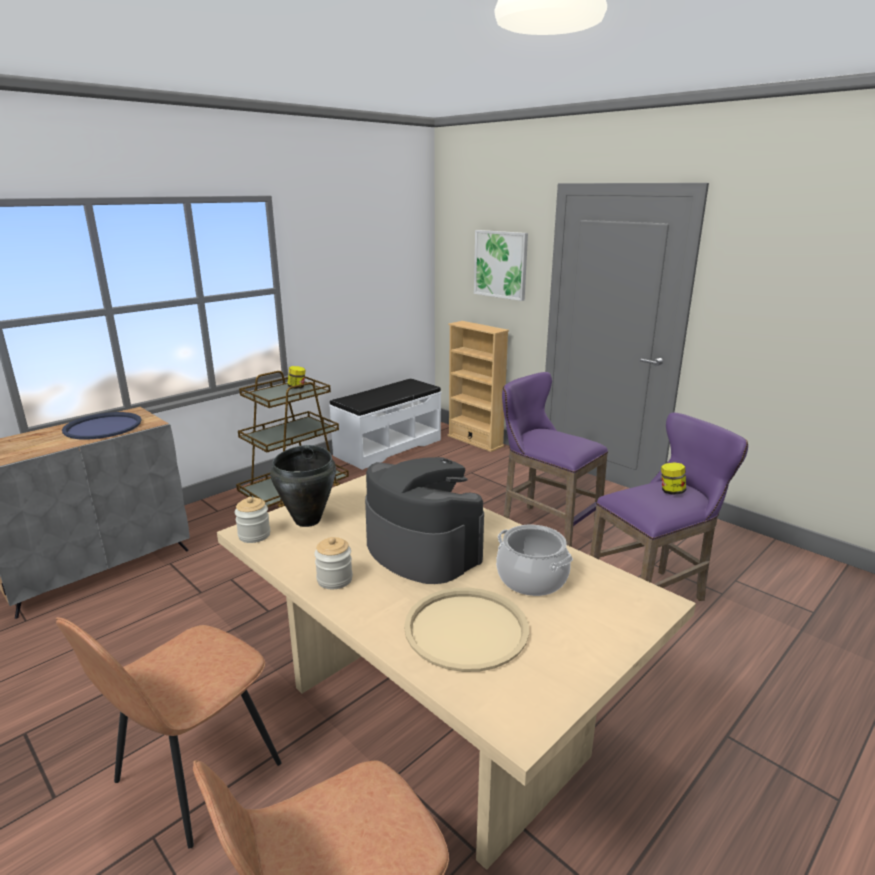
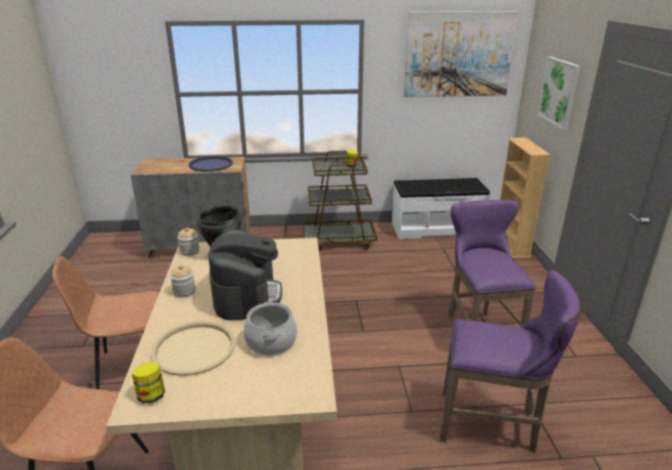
camera: 40 degrees right, 5 degrees up
jar [661,462,686,495] -> jar moved to [132,362,165,403]
none -> picture [404,11,519,97]

